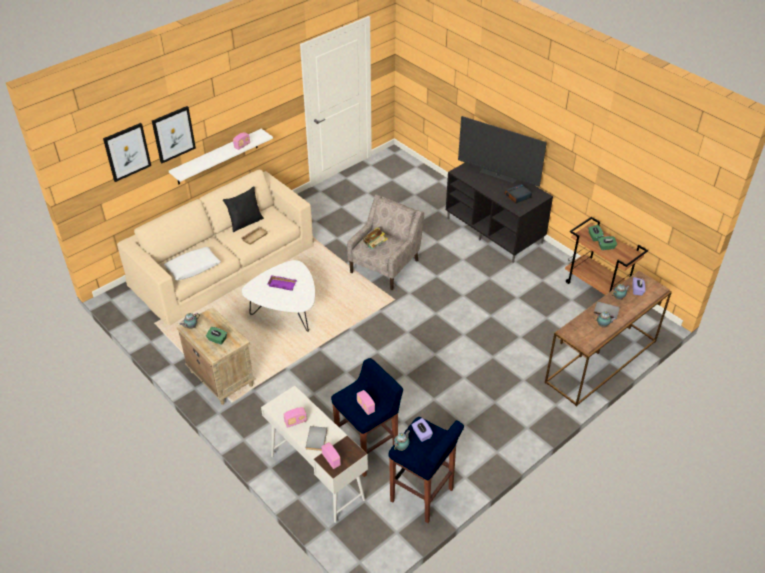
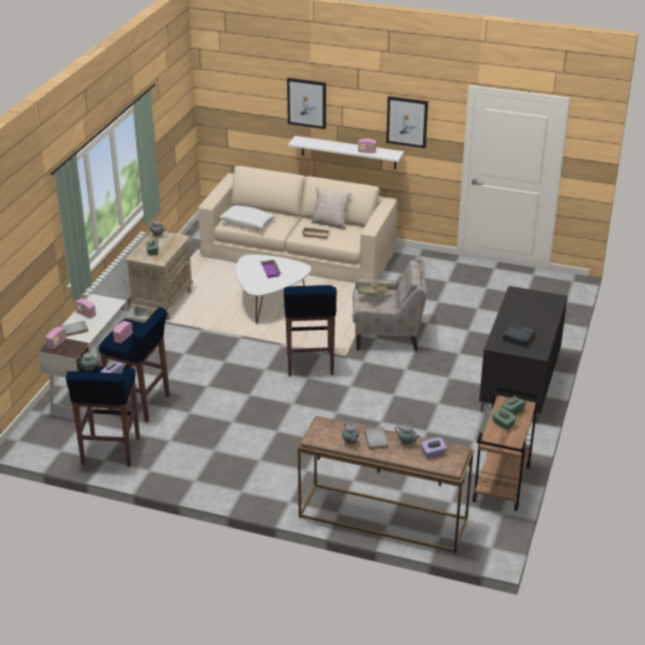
camera: 60 degrees right, 10 degrees down
picture [103,123,151,182] -> picture moved to [386,96,428,148]
black pillow [223,186,264,232] -> beige pillow [311,186,351,230]
television [458,116,547,187] -> none
none -> blue stool [284,285,337,377]

